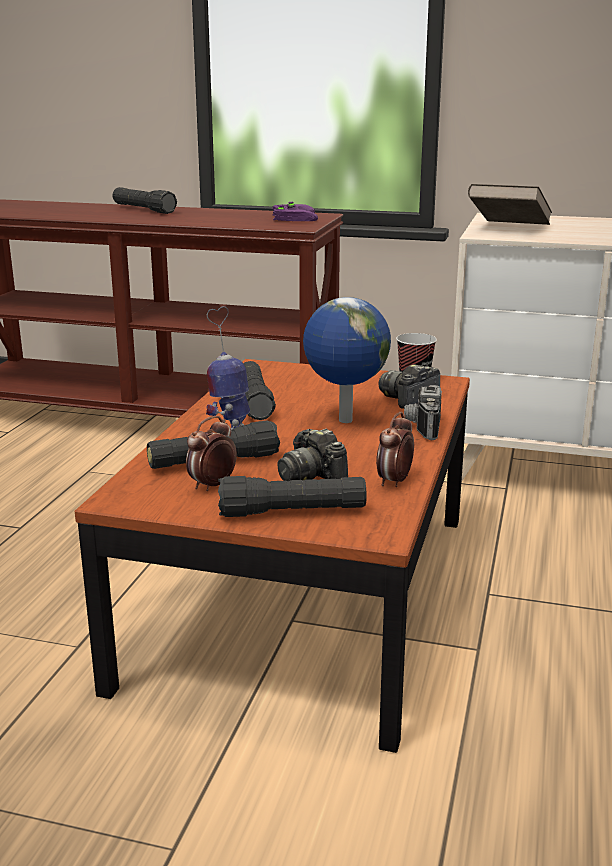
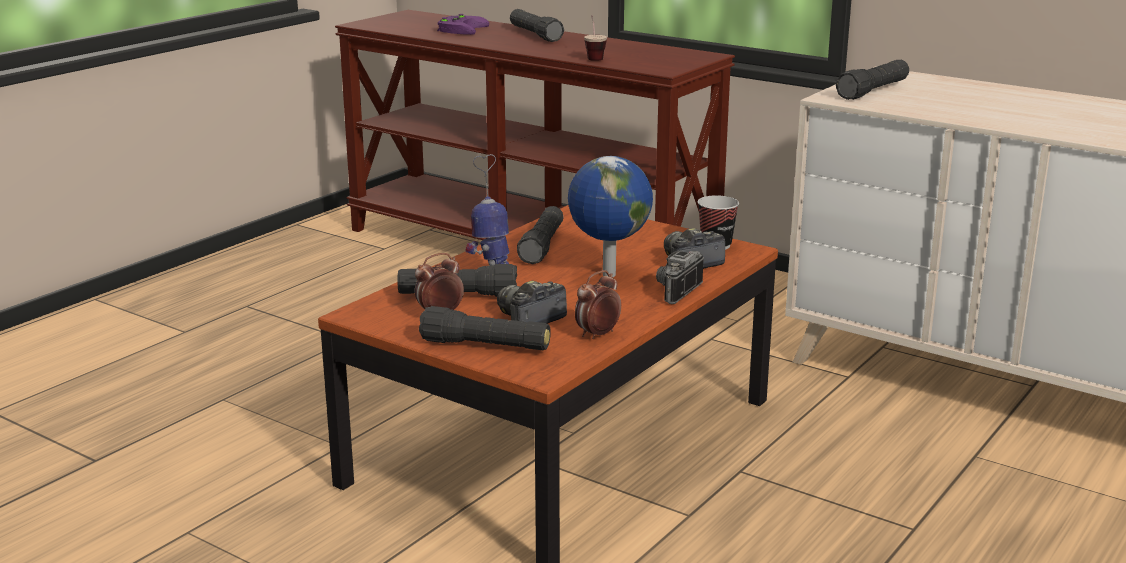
camera: 20 degrees right, 0 degrees up
purple game controller [272,202,318,221] -> purple game controller moved to [437,14,489,35]
camera [277,428,348,481] -> camera turned 60 degrees clockwise [497,281,567,324]
brown book [468,184,552,225] -> black flashlight [836,60,909,100]
none -> cup [584,15,607,61]

